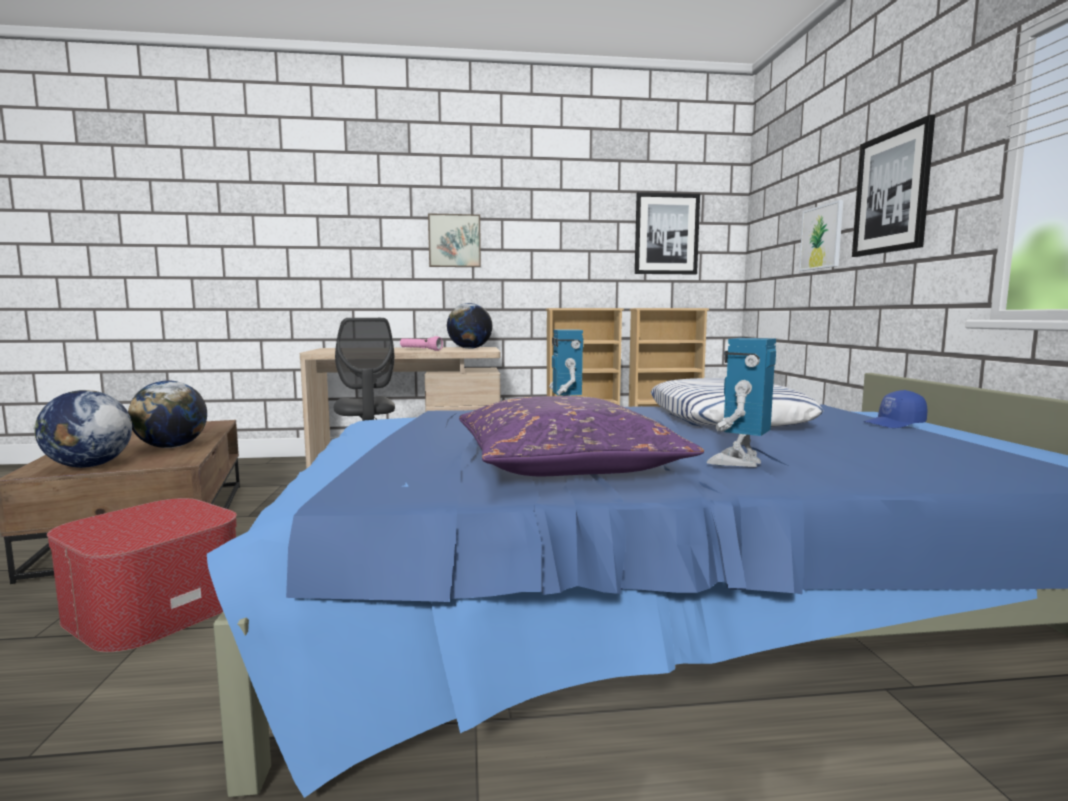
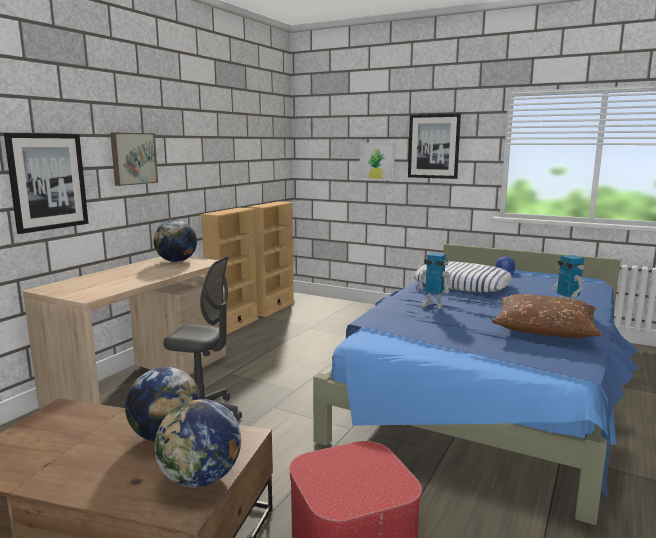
camera: 55 degrees left, 5 degrees up
pink flashlight [400,336,443,351] -> none
purple pillow [459,396,704,476] -> brown pillow [492,294,602,338]
picture [635,192,700,274] -> picture moved to [4,133,89,234]

